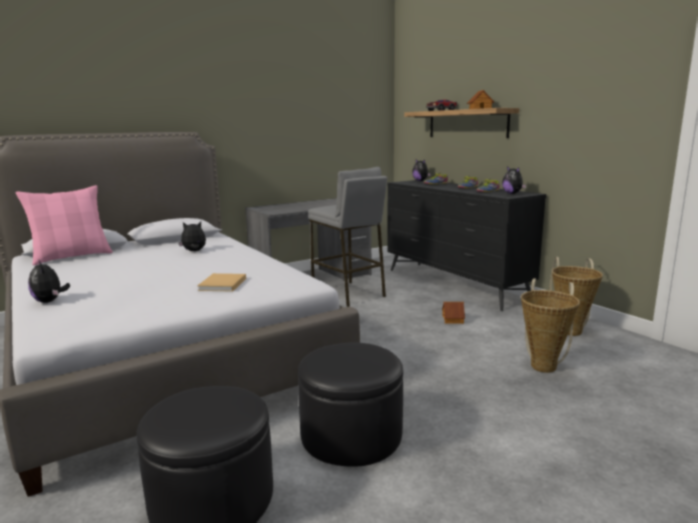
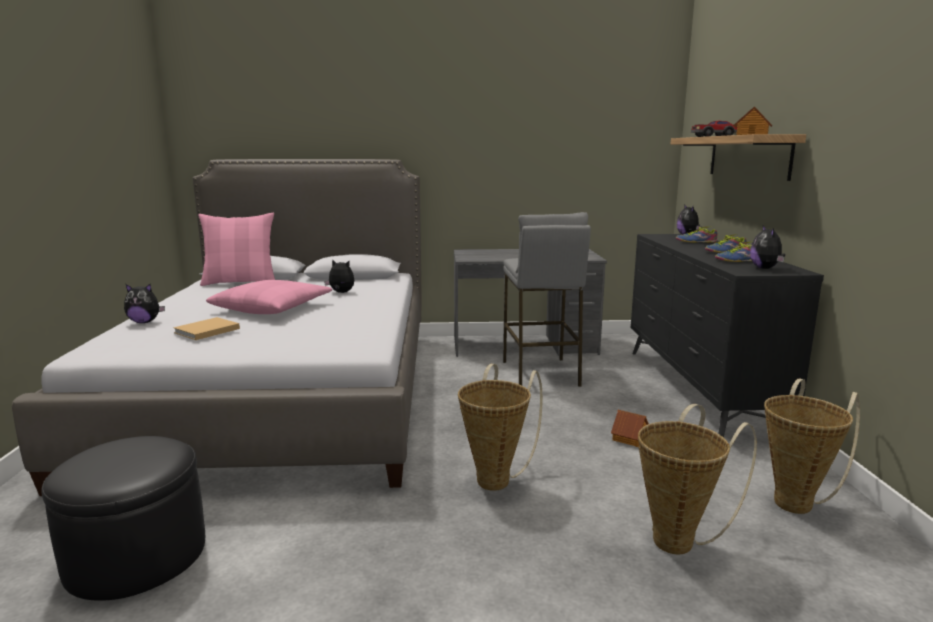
camera: 30 degrees right, 0 degrees up
plush toy [28,259,70,303] -> plush toy turned 90 degrees counterclockwise [124,284,165,323]
beige book [197,273,246,292] -> beige book moved to [173,317,240,340]
black ottoman [298,342,403,467] -> none
none -> pink pillow [206,280,332,314]
none -> basket [458,364,543,491]

